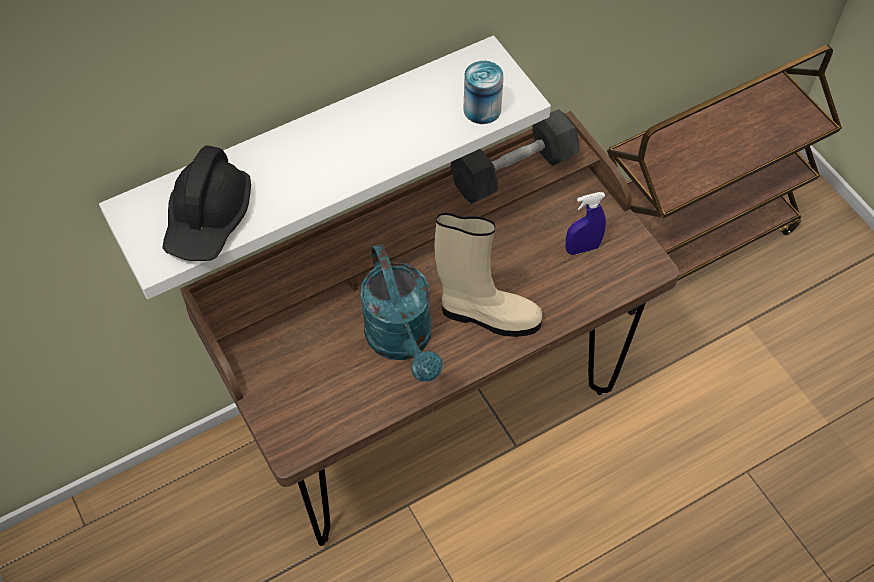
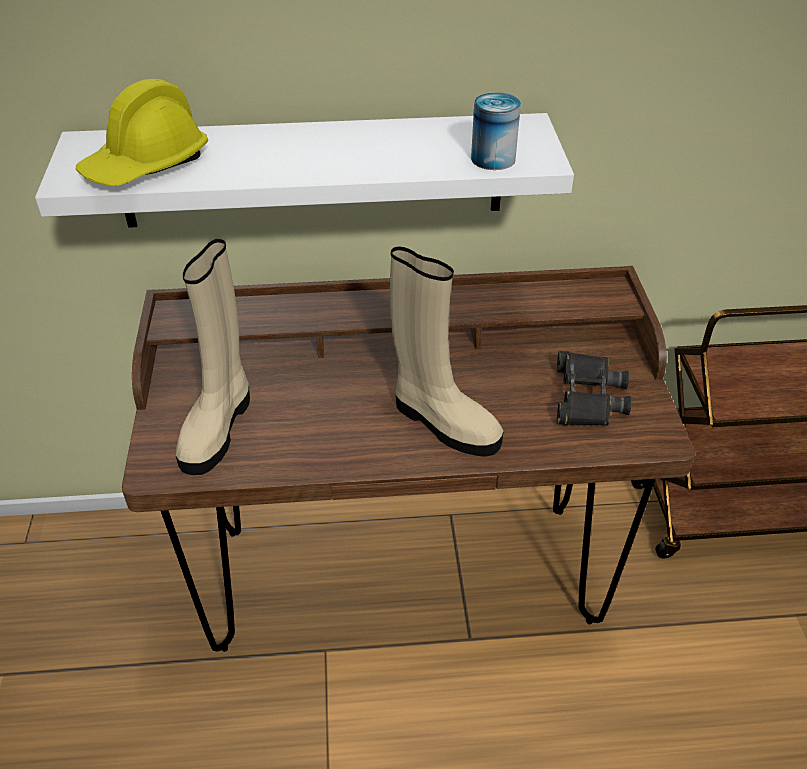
camera: 25 degrees right, 15 degrees down
black hard hat [163,145,251,261] -> yellow hard hat [76,79,208,186]
turquoise watering can [360,244,443,382] -> none
black dumbbell [451,109,580,203] -> none
blue spray bottle [565,192,606,255] -> black binoculars [557,351,631,426]
none -> beige boot [175,239,250,475]

